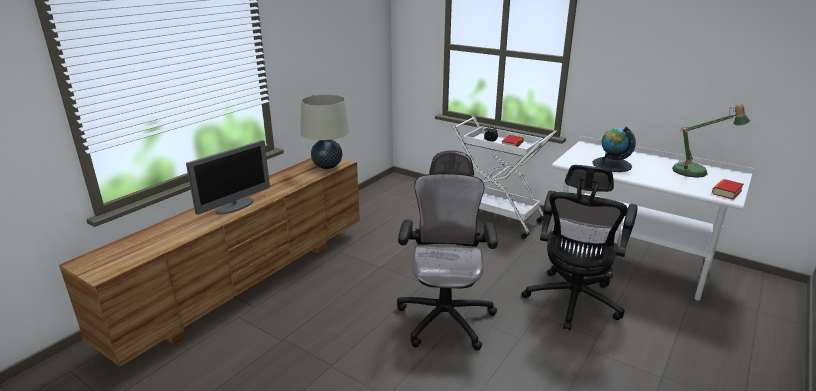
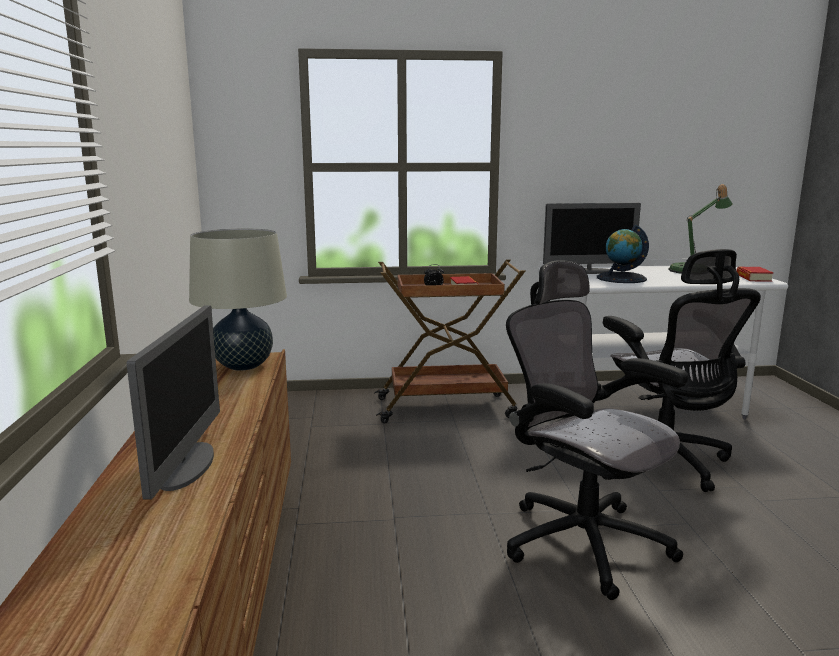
camera: 40 degrees left, 10 degrees down
white cart [452,115,557,239] -> brown cart [374,259,526,423]
none -> monitor [543,203,641,274]

